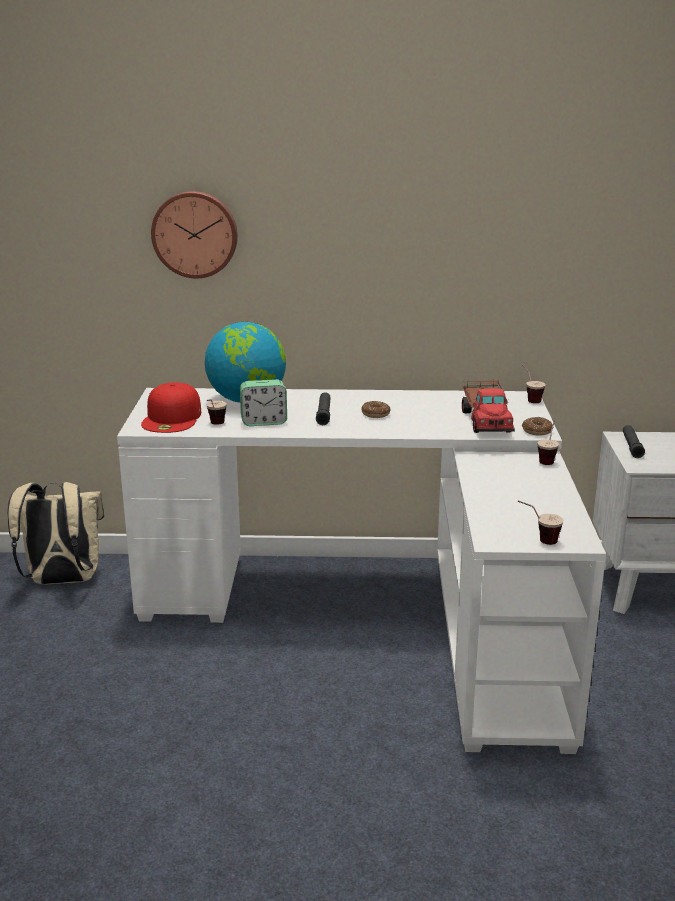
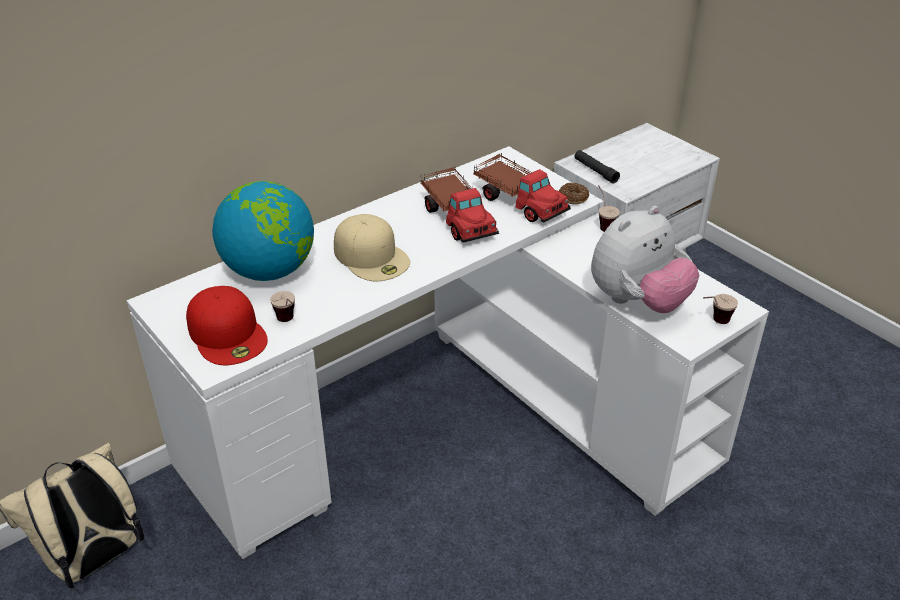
camera: 40 degrees left, 15 degrees up
wall clock [151,191,238,279] -> none
alarm clock [240,379,287,426] -> none
black flashlight [316,392,331,425] -> beige cap [334,214,410,281]
donut [361,401,391,418] -> none
cup [522,364,546,403] -> none
none -> toy truck [420,166,499,243]
none -> plush toy [591,206,699,313]

